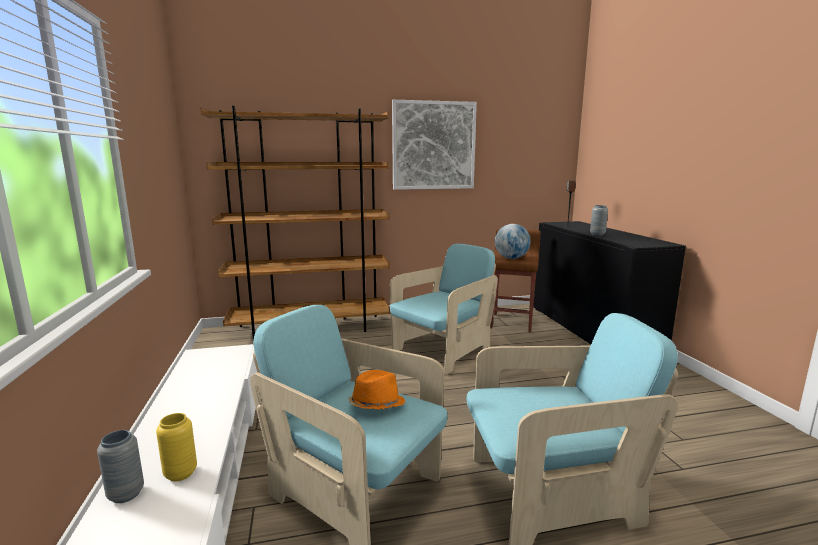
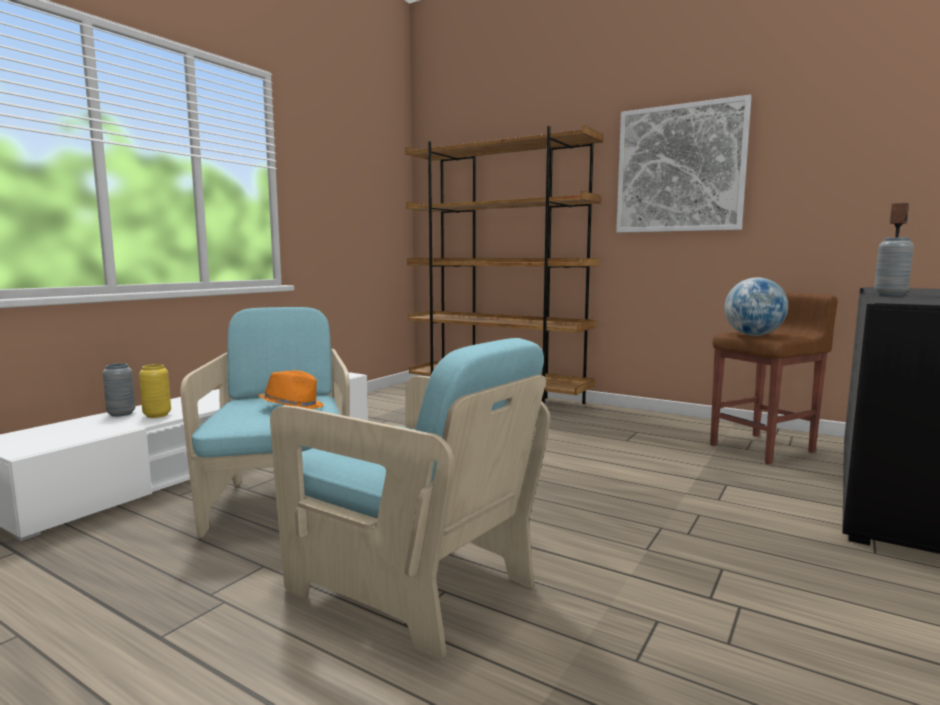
camera: 45 degrees right, 5 degrees down
turquoise armchair [390,244,498,374] -> none

